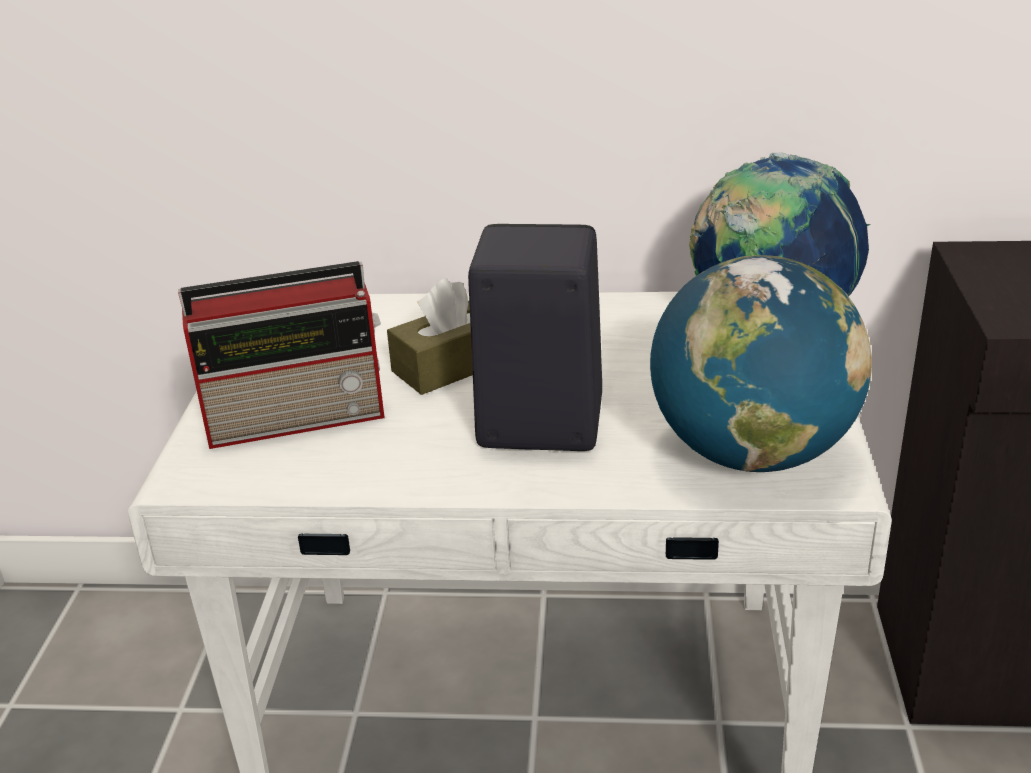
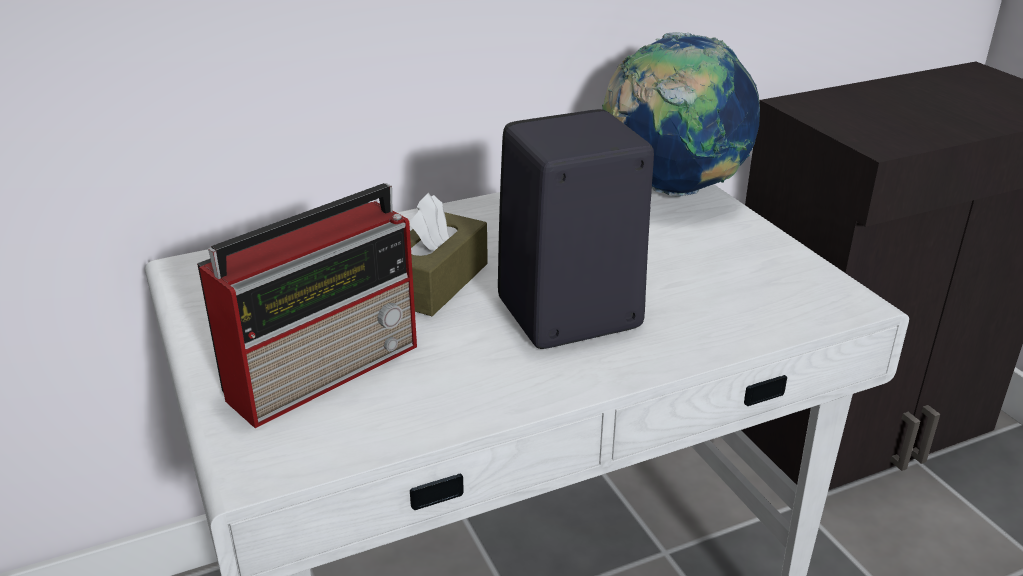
camera: 30 degrees left, 0 degrees up
globe [650,255,872,472] -> none

